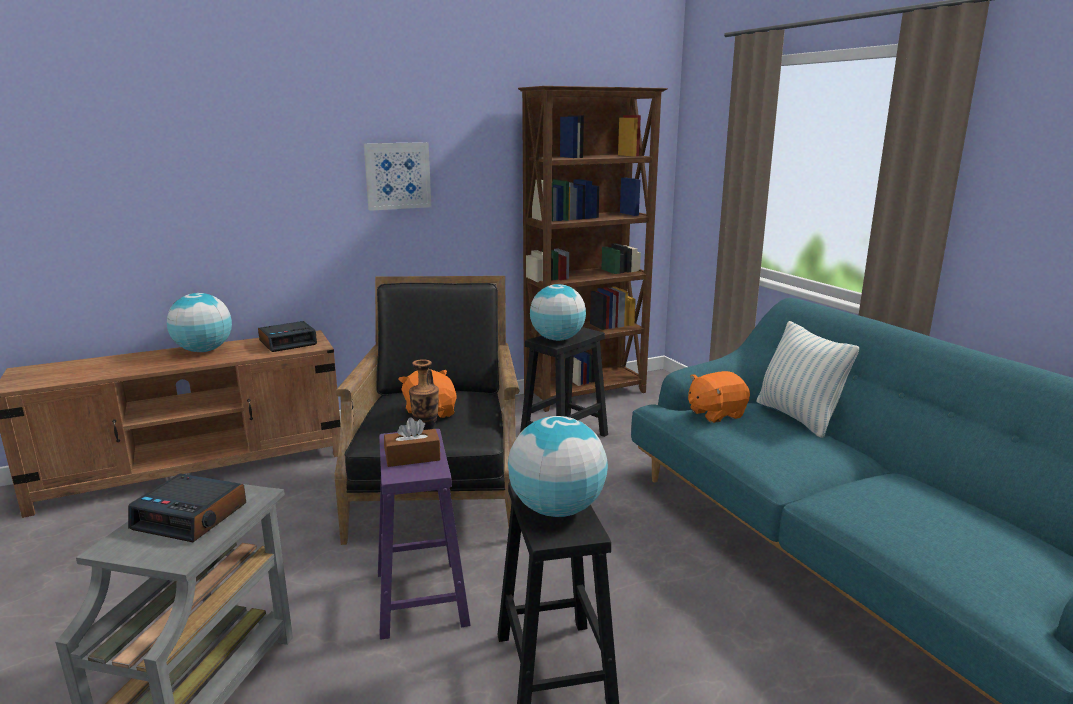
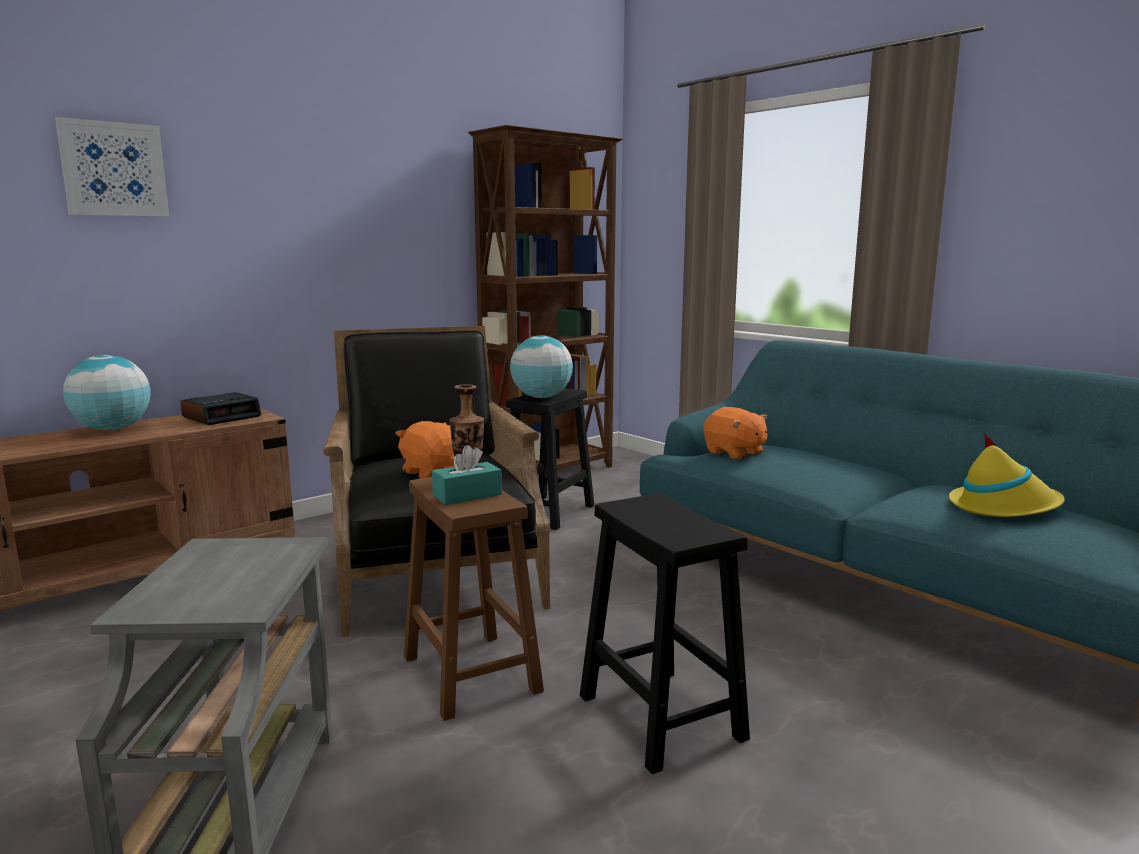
camera: 15 degrees left, 5 degrees down
alarm clock [128,474,246,542] -> none
picture [364,142,431,211] -> picture moved to [55,117,169,217]
purple stool [378,429,471,640] -> brown stool [404,477,544,721]
brown tissue box [384,417,440,467] -> turquoise tissue box [432,445,502,505]
globe [508,416,608,517] -> none
orange plush toy [688,371,750,423] -> orange plush toy turned 90 degrees counterclockwise [704,407,768,460]
pillow [756,321,860,438] -> none
none -> yellow hat [949,431,1065,517]

